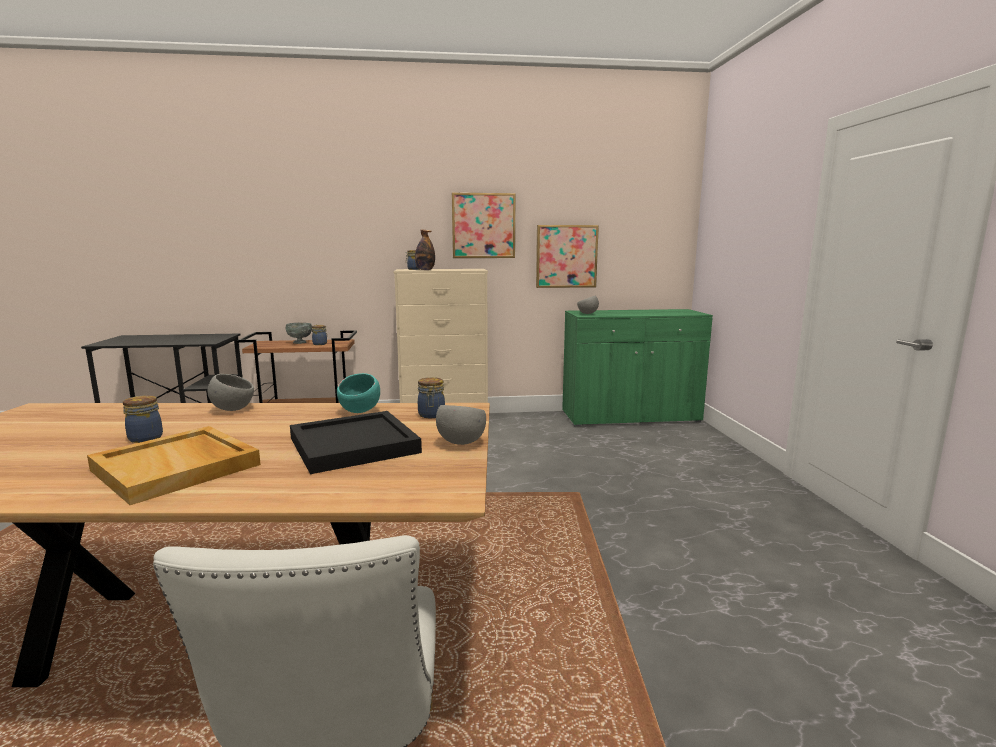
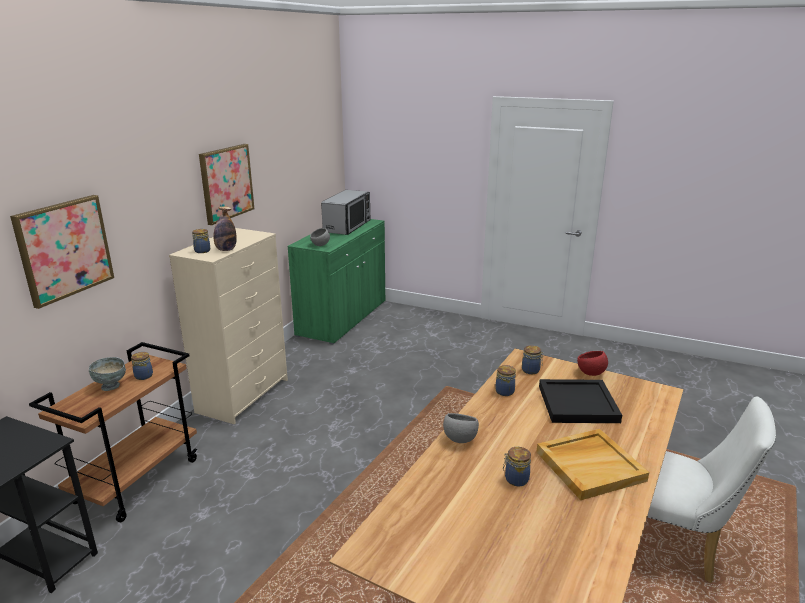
camera: 60 degrees left, 10 degrees up
turquoise bowl [337,373,380,413] -> jar [495,365,516,396]
grey bowl [436,405,486,445] -> red bowl [577,351,608,376]
picture [536,225,599,288] -> picture moved to [10,195,114,309]
none -> microwave [321,190,370,235]

